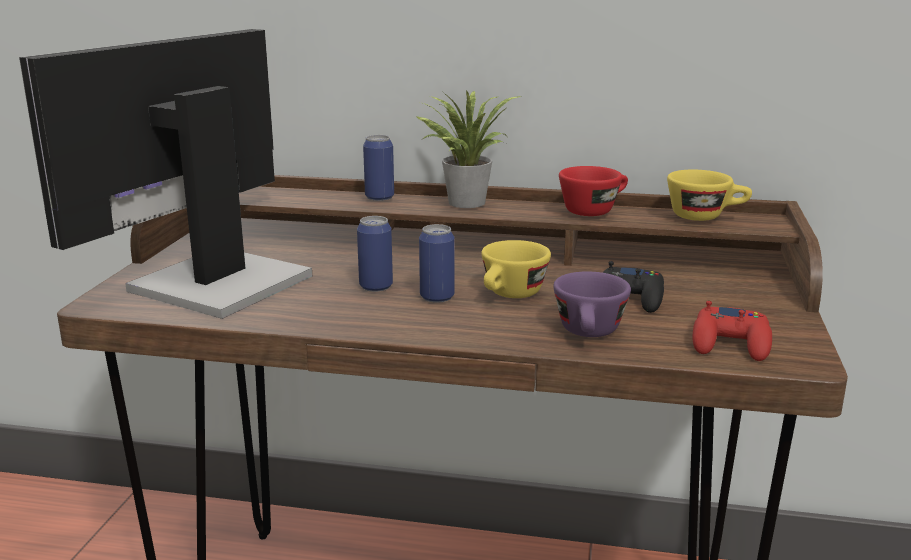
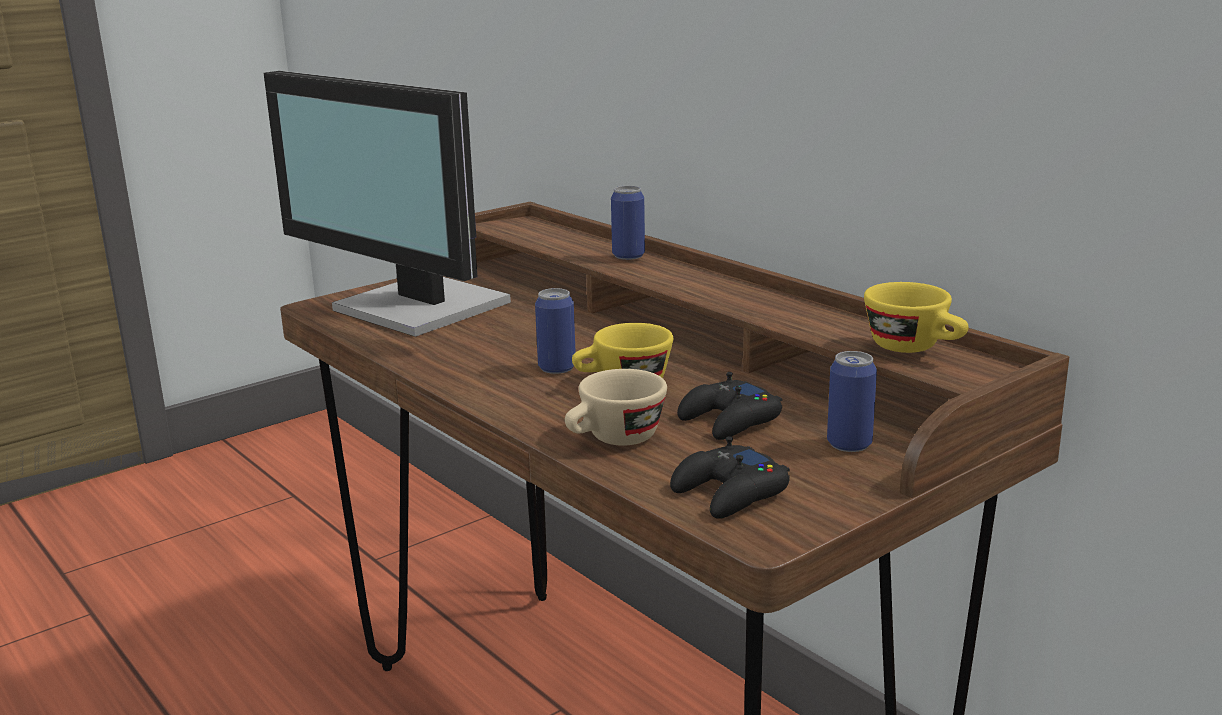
camera: 40 degrees right, 0 degrees up
monitor [19,29,312,319] -> monitor turned 120 degrees counterclockwise [264,71,511,337]
can [357,216,393,292] -> can moved to [827,351,877,452]
potted plant [415,90,521,208] -> none
purple cup [553,271,631,337] -> beige cup [565,369,667,446]
red cup [559,166,628,216] -> none
red game controller [692,301,772,361] -> black game controller [670,436,790,519]

